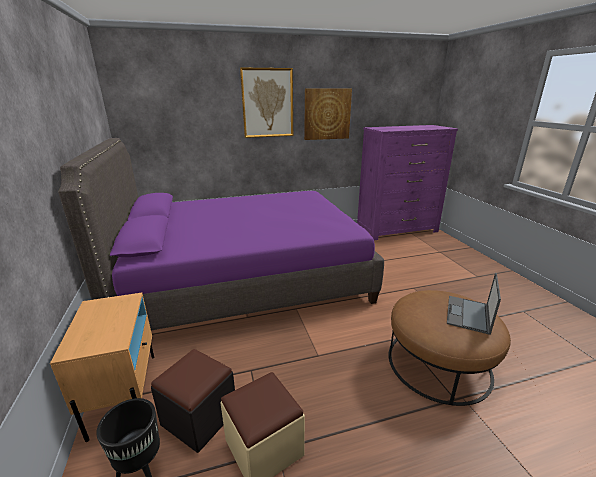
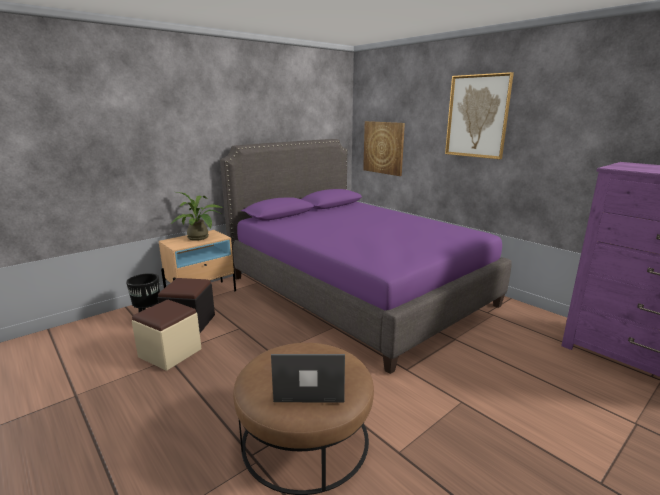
camera: 65 degrees right, 5 degrees down
picture [304,88,352,140] -> picture moved to [363,121,405,176]
none -> potted plant [170,192,223,241]

